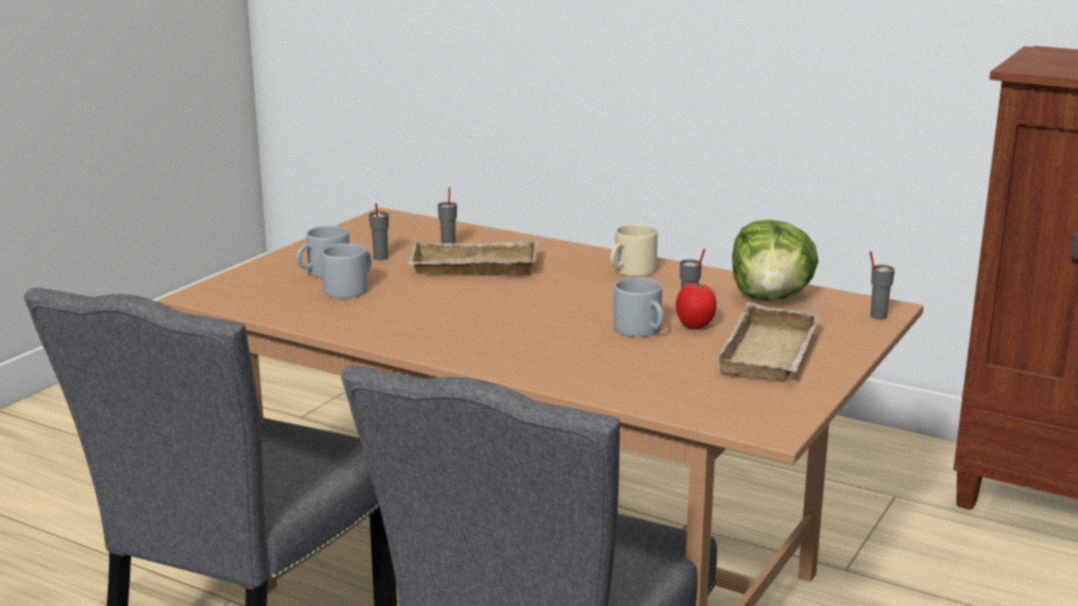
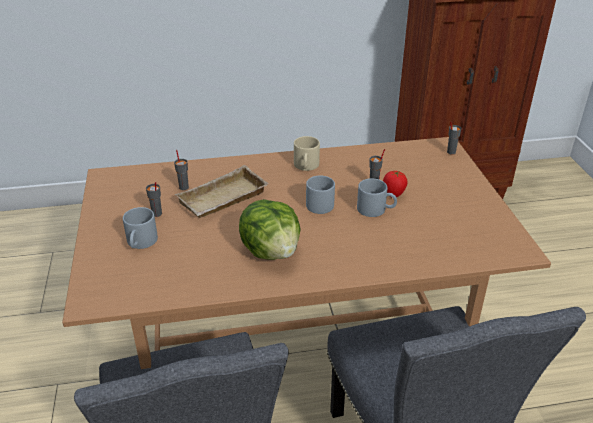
camera: 40 degrees left, 15 degrees up
grey mug [321,244,371,298] -> grey mug moved to [306,176,335,214]
beige tray [716,302,821,381] -> none
lettuce [732,220,819,301] -> lettuce moved to [239,199,300,260]

